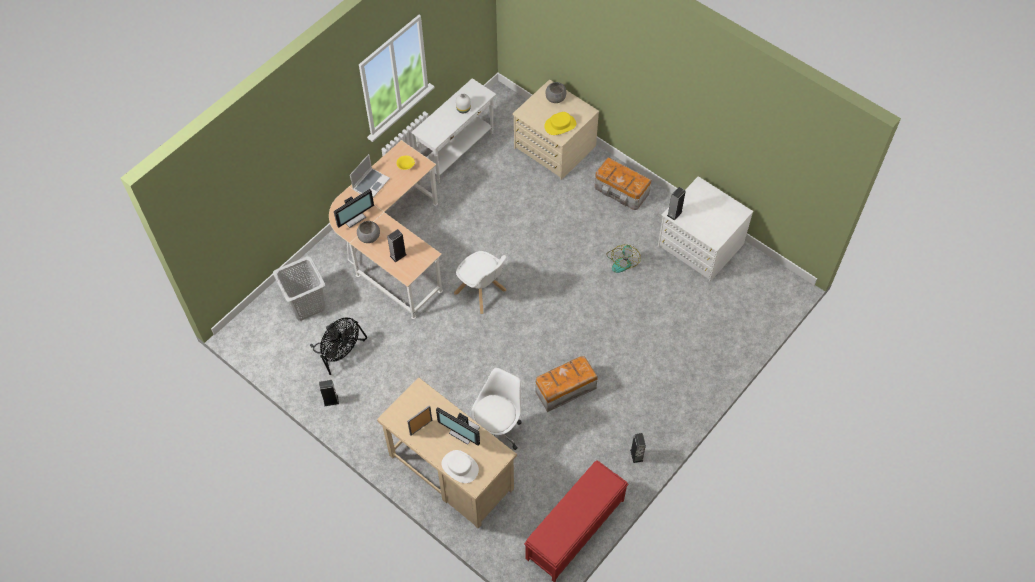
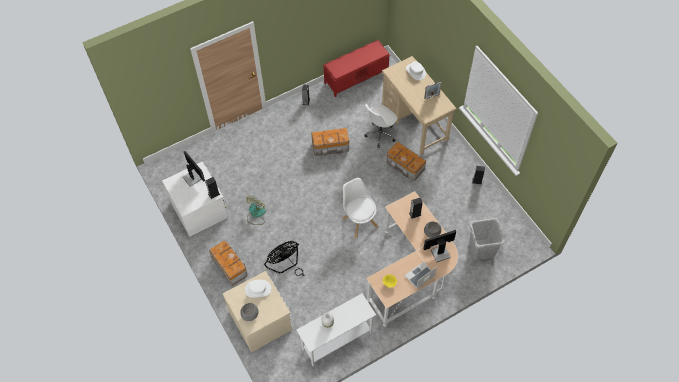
camera: 160 degrees left, 0 degrees up
black fan [310,318,367,375] -> black fan moved to [264,241,305,277]
monitor [436,407,480,446] -> monitor moved to [183,151,205,187]
yellow hat [544,112,576,135] -> white hat [245,280,271,298]
none -> storage box [387,141,426,181]

